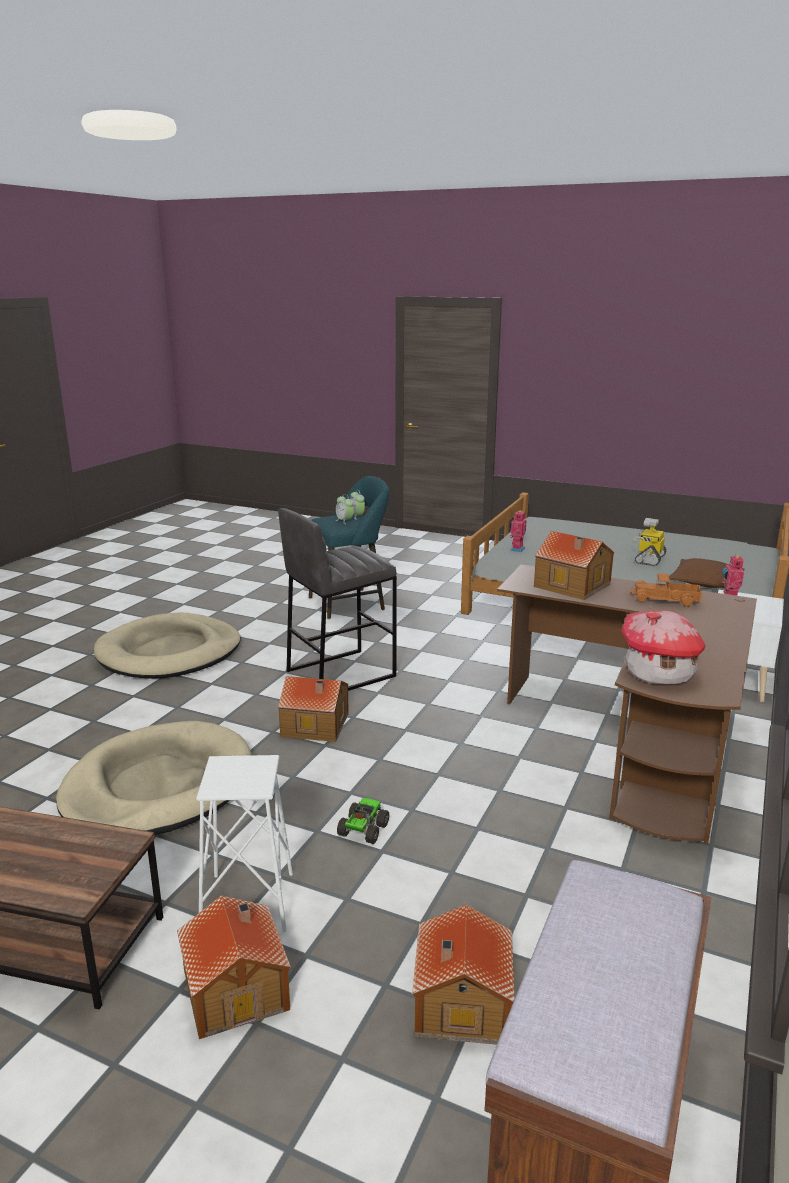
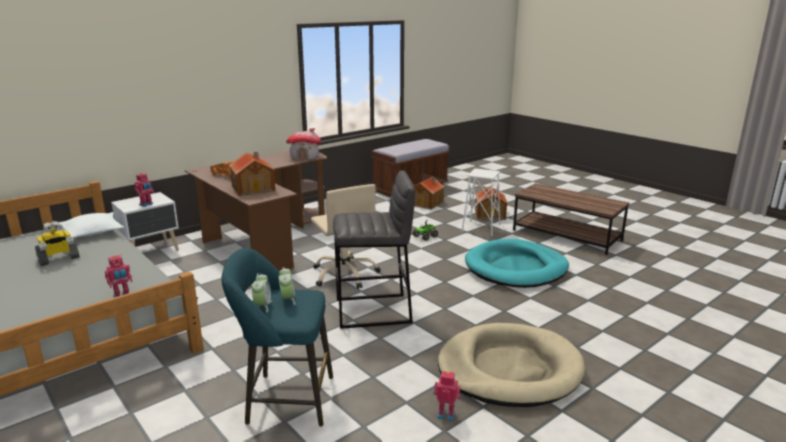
camera: 155 degrees left, 0 degrees up
beige dog bed [56,721,251,835] -> turquoise dog bed [465,239,569,288]
toy house [278,676,349,742] -> none
brown pillow [669,558,745,589] -> white pillow [59,212,124,238]
none -> beige office chair [311,184,381,289]
none -> toy robot [434,371,461,421]

